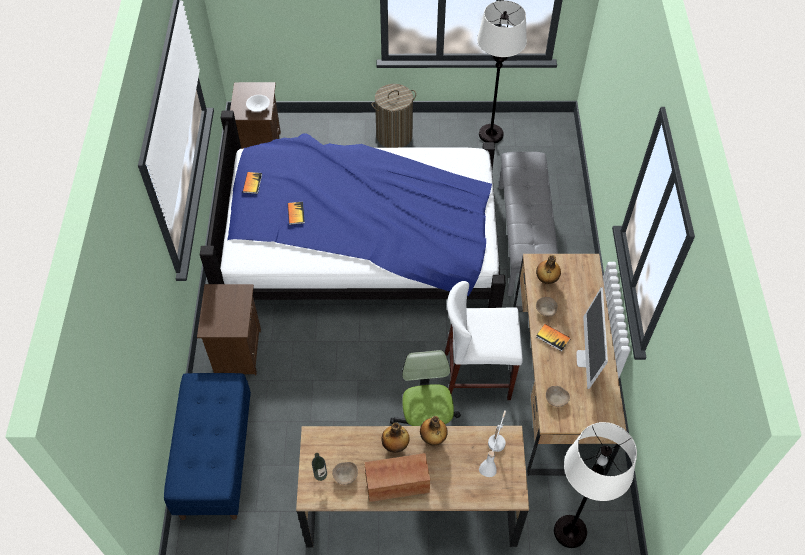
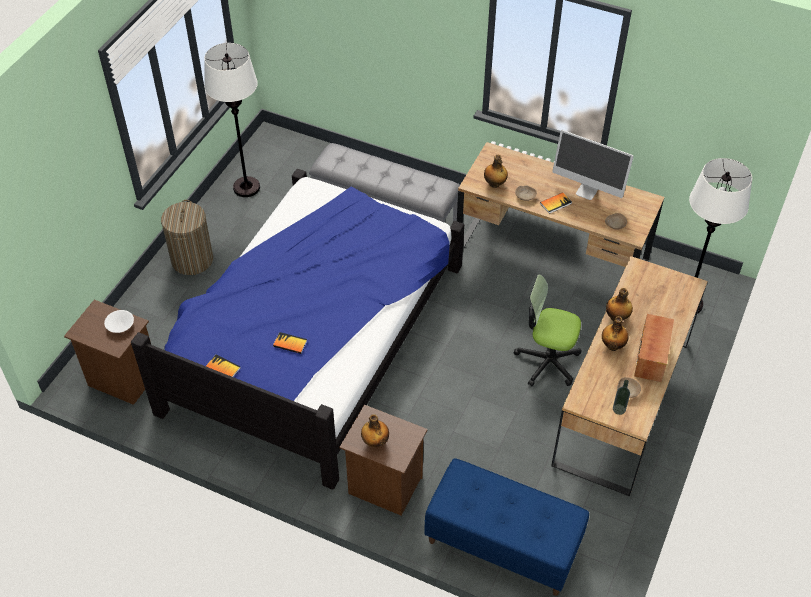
camera: 65 degrees left, 5 degrees down
white stool [445,281,523,400] -> none
white table lamp [479,410,506,477] -> none
none -> bottle [361,414,389,447]

